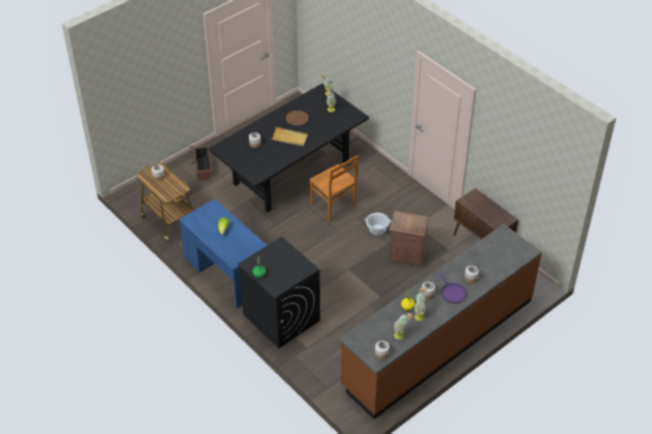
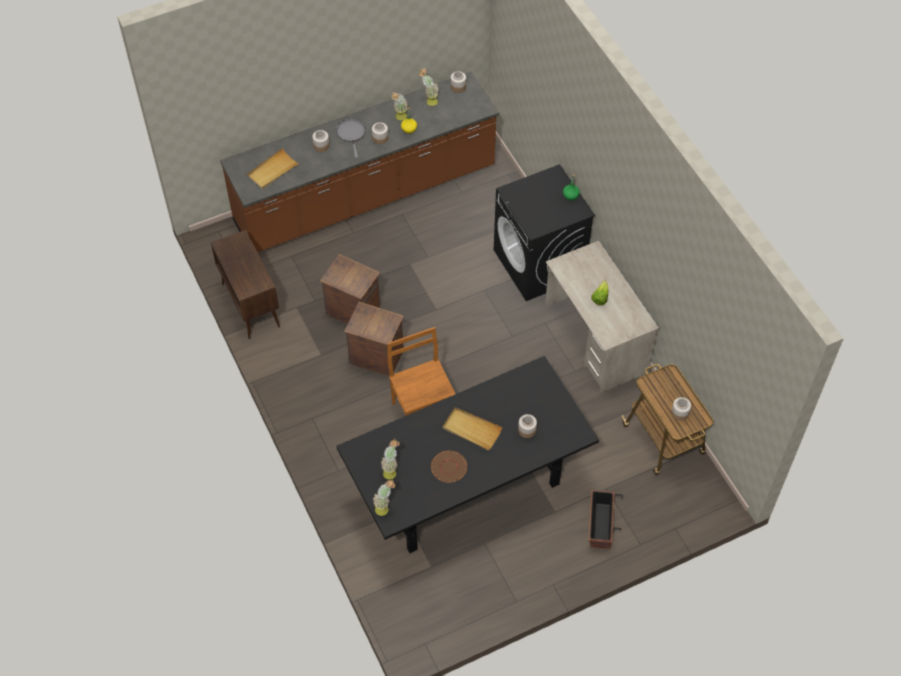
camera: 165 degrees left, 10 degrees up
blue desk [178,199,267,308] -> beige desk [545,241,659,393]
basket [364,213,391,236] -> crate [344,302,404,376]
purple frying pan [437,272,466,303] -> grey frying pan [336,119,366,158]
none -> beige tray [247,148,299,189]

